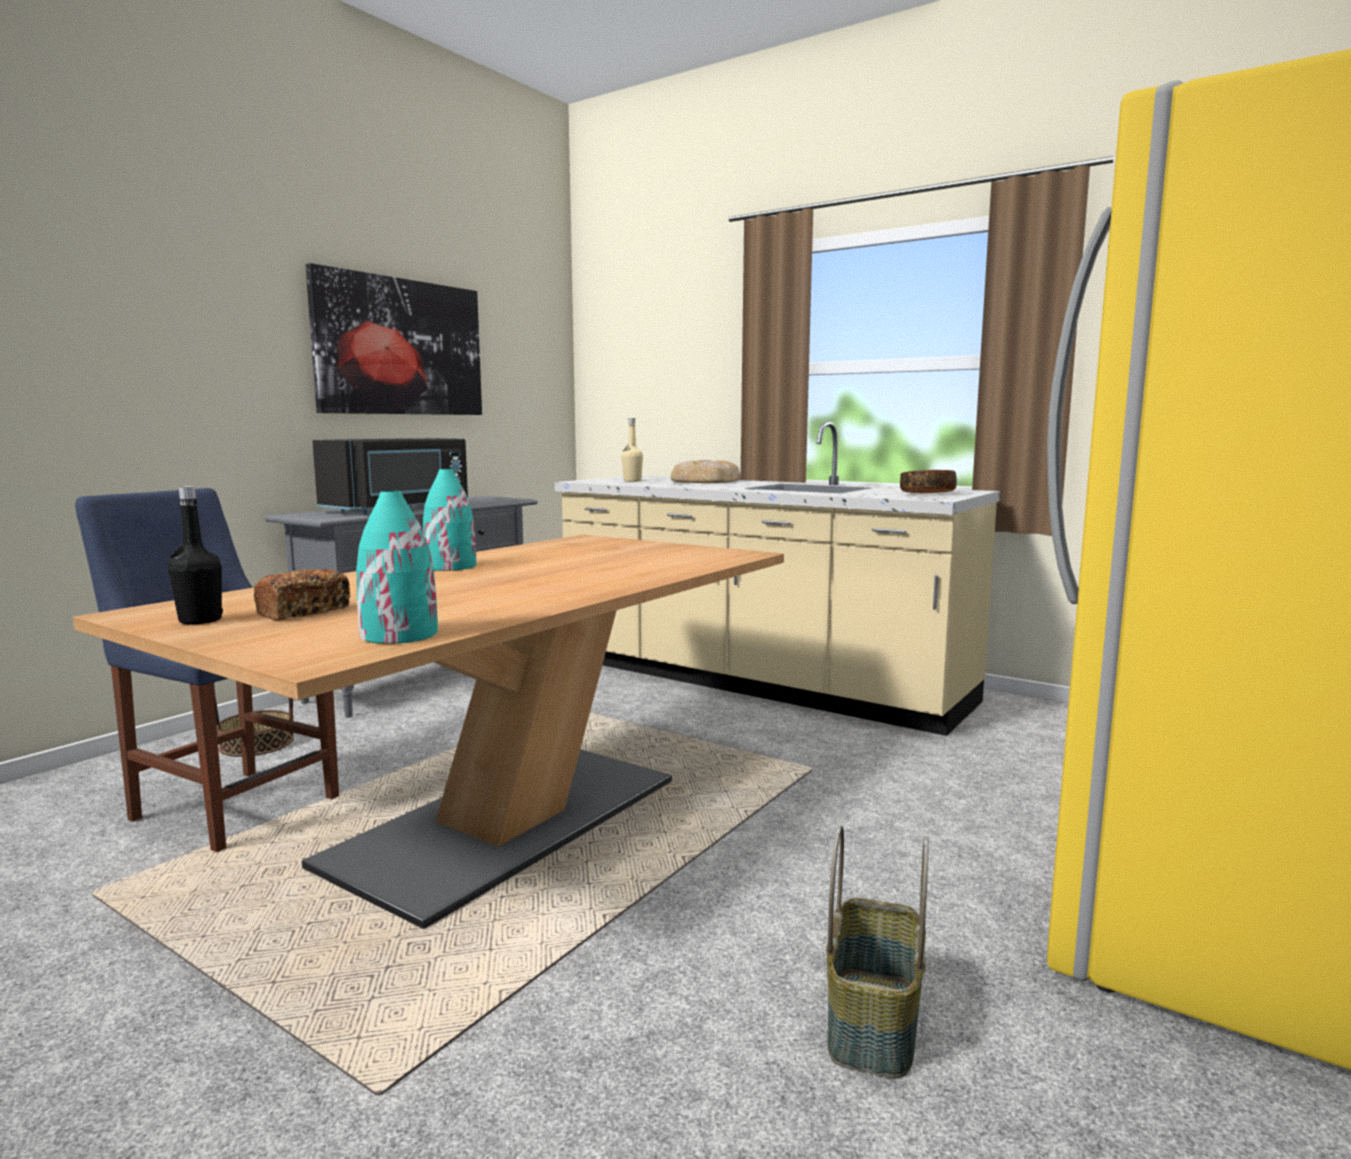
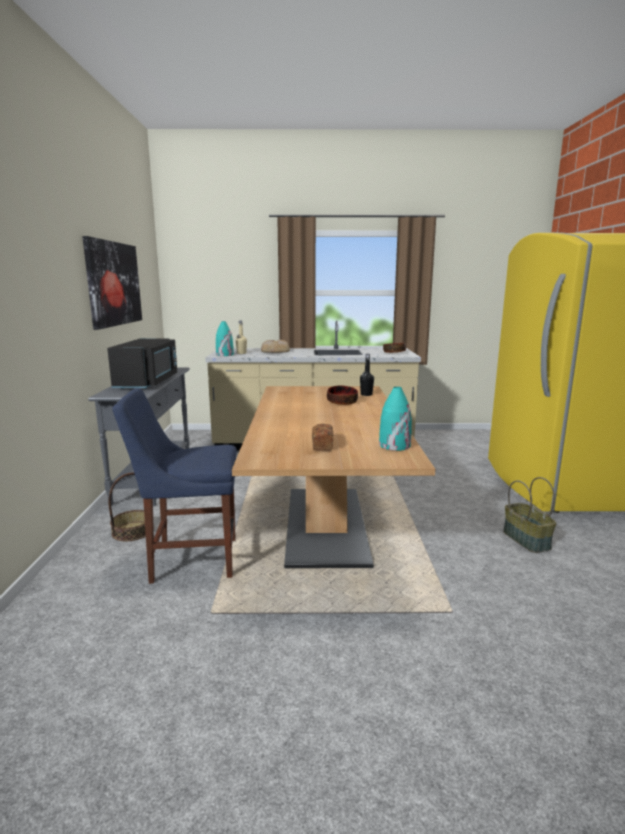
camera: 35 degrees left, 5 degrees up
black bottle [168,486,223,624] -> black bottle moved to [360,354,374,396]
turquoise vase [423,469,476,571] -> turquoise vase moved to [216,321,234,356]
none -> bowl [327,386,358,405]

